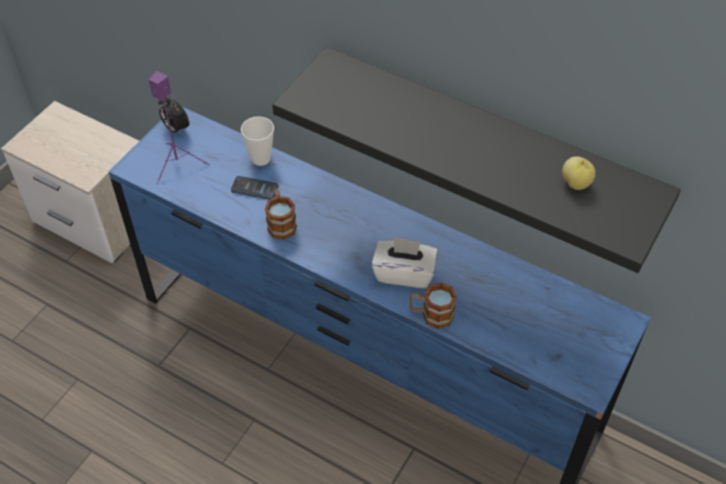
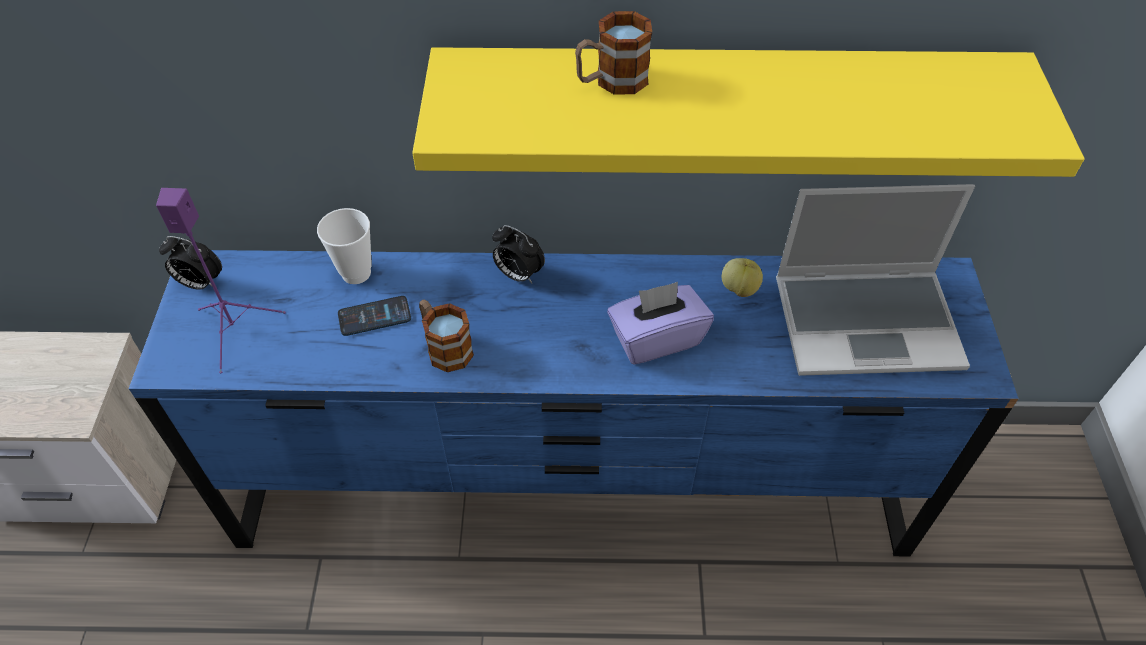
camera: 30 degrees left, 0 degrees up
black shelf [272,47,681,273] -> yellow shelf [412,47,1084,177]
white tissue box [371,237,438,288] -> purple tissue box [607,282,714,365]
mug [409,282,457,329] -> mug moved to [575,11,652,95]
apple [562,156,596,190] -> apple moved to [722,258,763,297]
none -> alarm clock [492,225,545,283]
none -> laptop [776,184,975,376]

